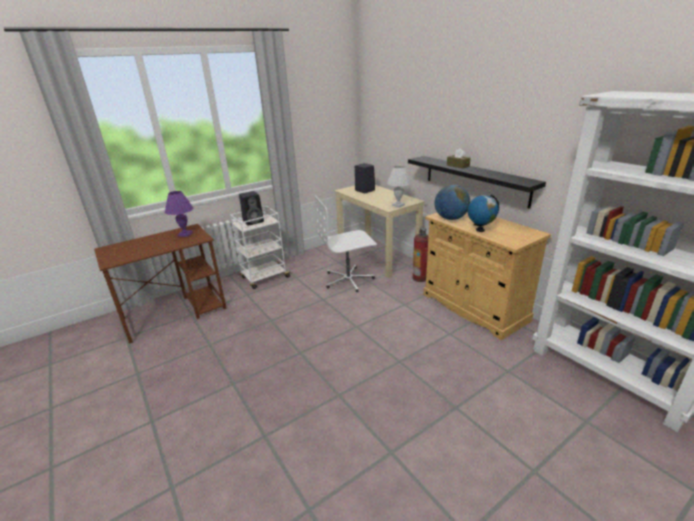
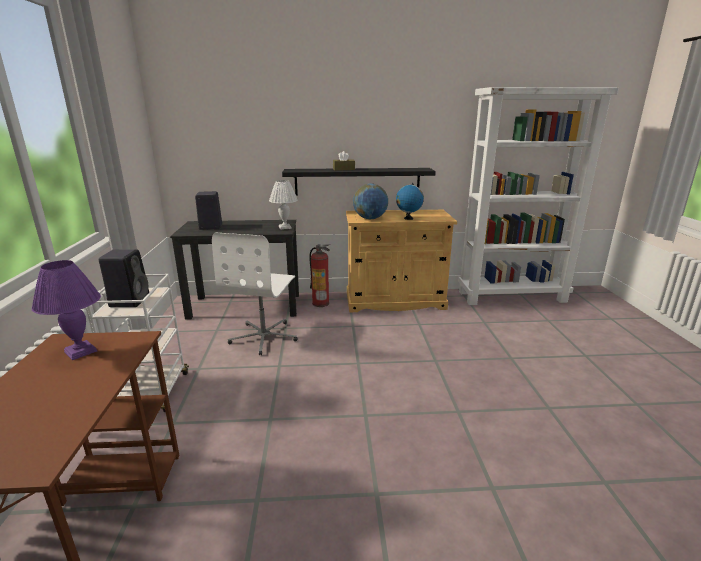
camera: 60 degrees left, 5 degrees down
beige desk [334,185,425,278] -> black desk [170,220,299,320]

